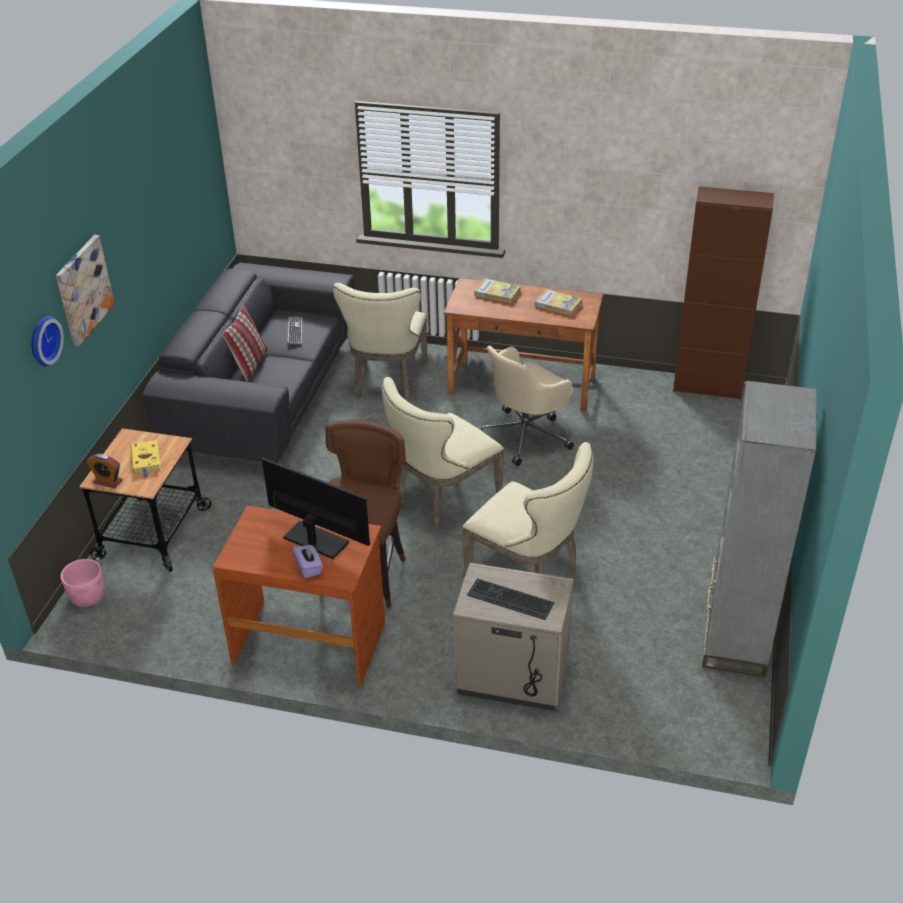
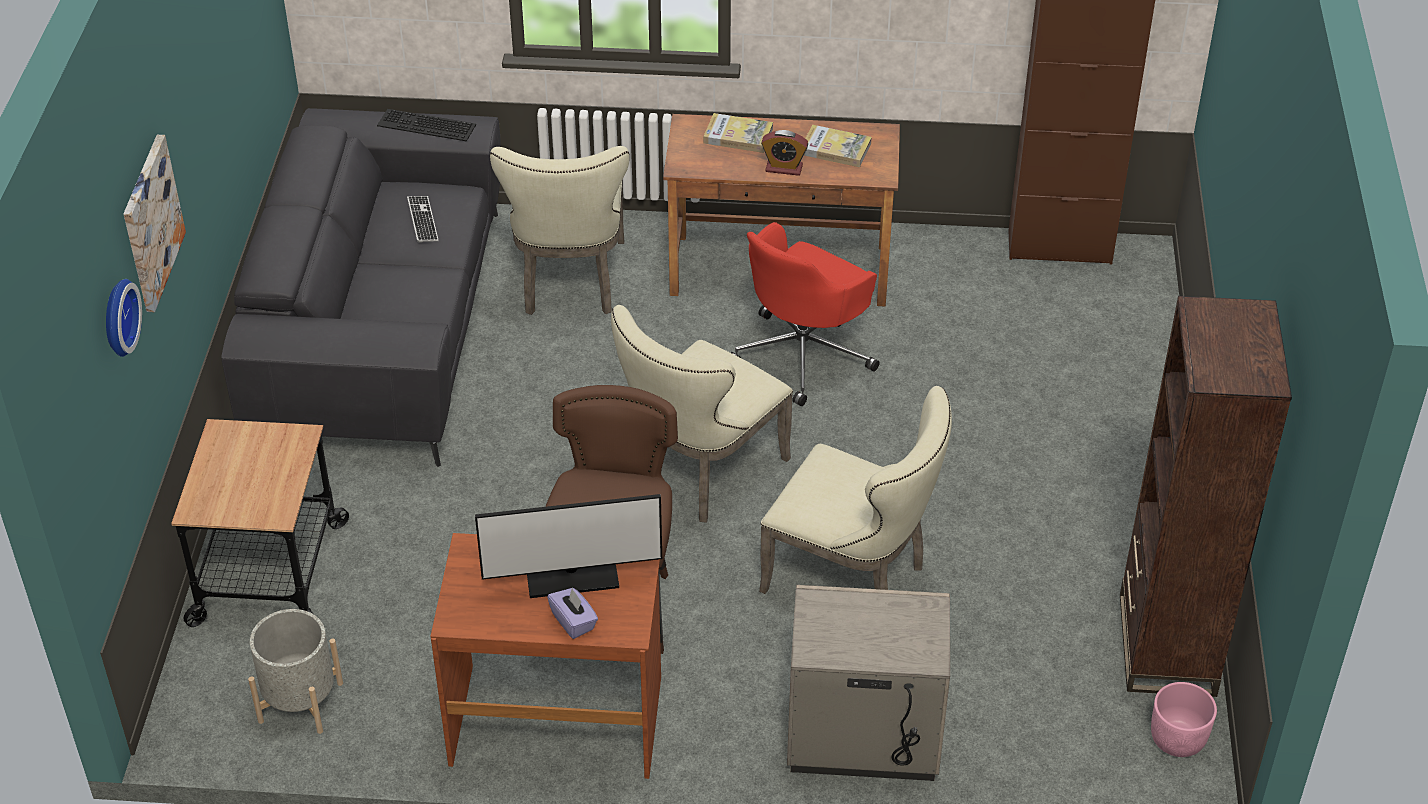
camera: 10 degrees left, 5 degrees up
pink planter [61,559,105,607] -> pink planter moved to [1151,682,1217,757]
alarm clock [86,454,123,488] -> alarm clock moved to [761,130,808,176]
yellow book [131,440,161,478] -> none
pillow [222,304,268,381] -> none
monitor [262,458,370,559] -> monitor turned 150 degrees clockwise [475,494,662,598]
keyboard [467,578,554,620] -> keyboard moved to [377,109,476,141]
beige office chair [481,346,574,466] -> red office chair [730,222,880,406]
grey bookcase [702,381,817,678] -> brown bookcase [1120,296,1292,697]
none -> grey planter [248,609,343,734]

